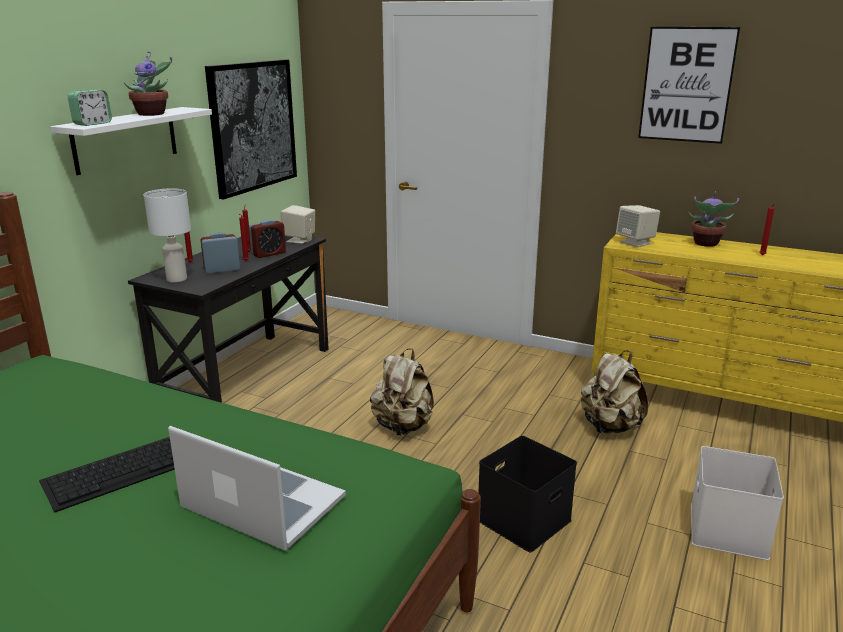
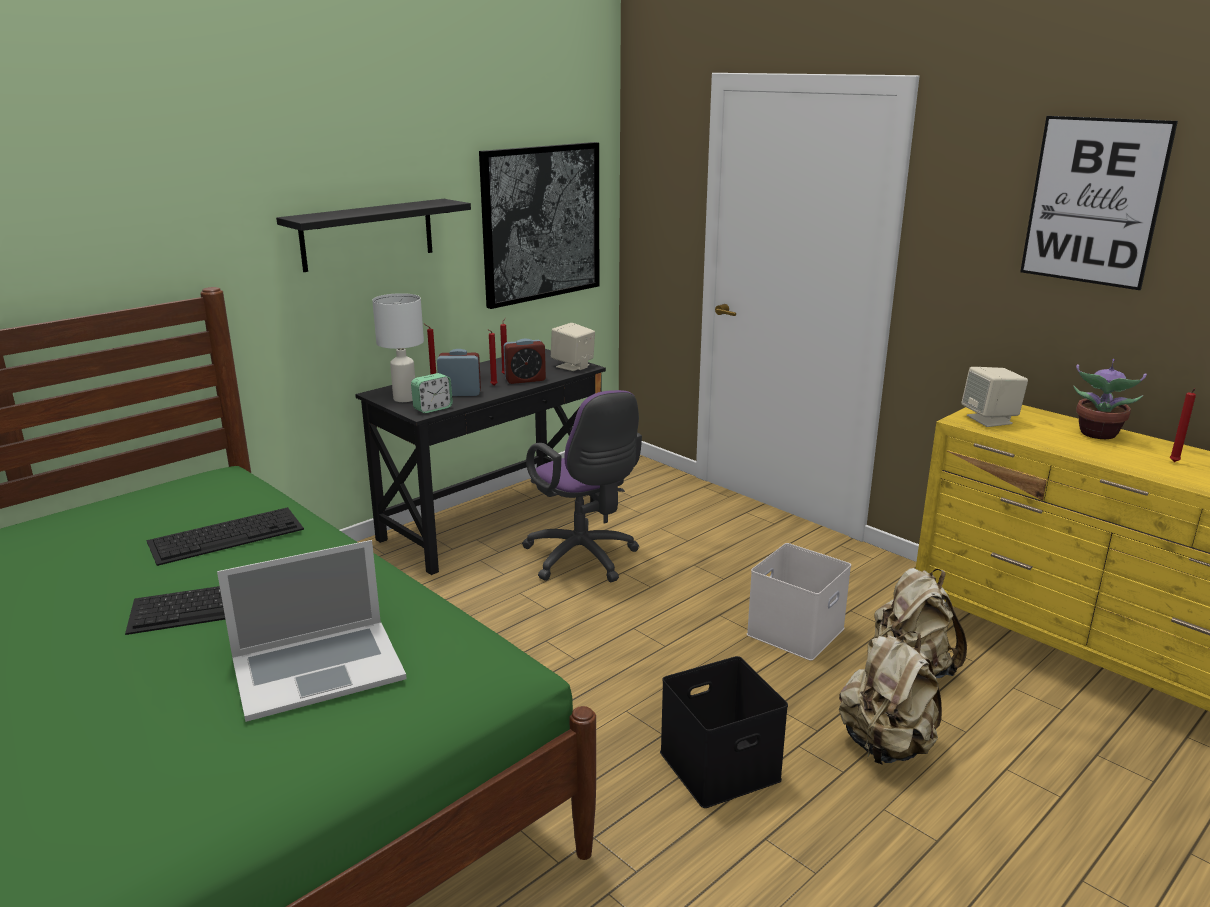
camera: 20 degrees right, 0 degrees up
white shelf [51,107,212,175] -> black shelf [276,199,471,272]
alarm clock [68,90,112,126] -> alarm clock moved to [411,373,453,413]
potted plant [124,51,172,116] -> none
laptop [168,426,346,551] -> laptop turned 105 degrees clockwise [217,540,407,722]
beige backpack [370,348,434,436] -> beige backpack moved to [839,631,942,764]
white storage box [691,446,784,560] -> white storage box moved to [747,543,851,661]
none -> keyboard [146,507,304,566]
none -> purple office chair [522,390,642,582]

